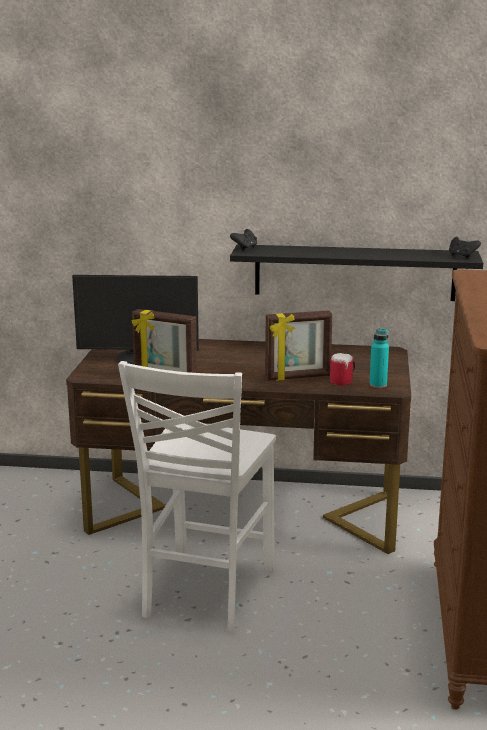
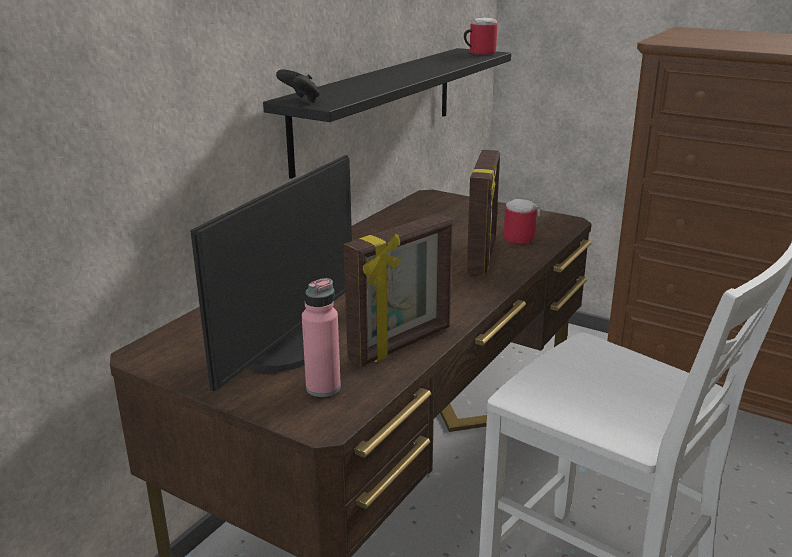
camera: 65 degrees left, 5 degrees up
turquoise bottle [370,328,389,388] -> none
black game controller [449,237,481,259] -> mug [464,18,497,55]
none -> pink bottle [302,278,341,397]

